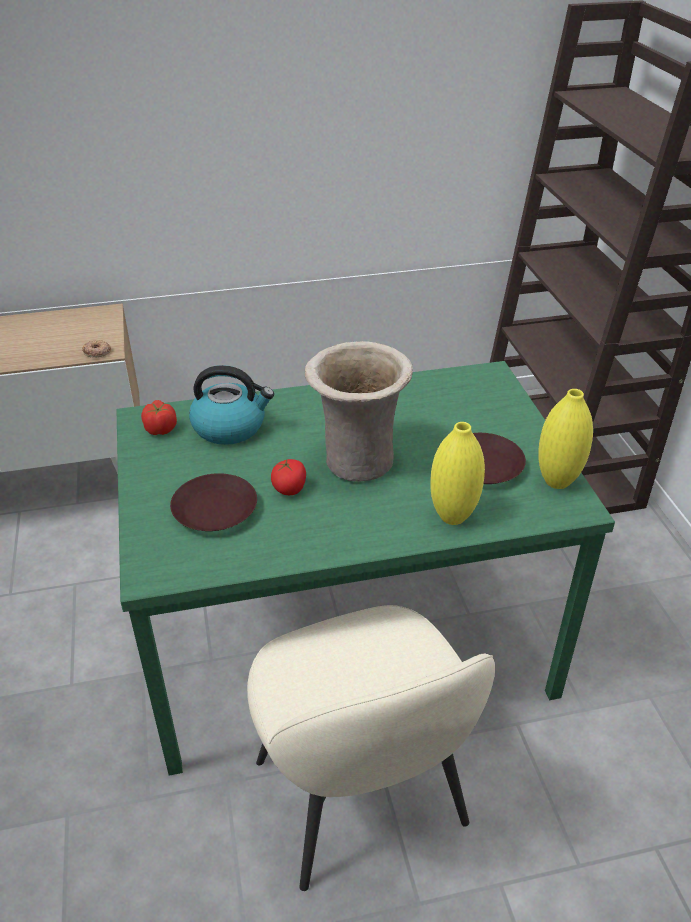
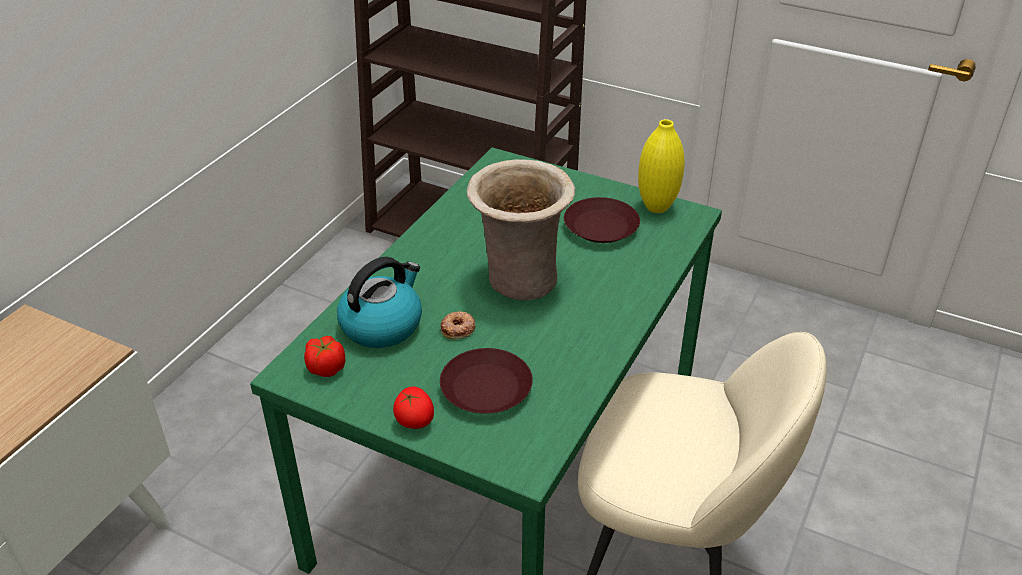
camera: 50 degrees left, 0 degrees up
donut [82,340,111,358] -> donut moved to [441,311,475,339]
tomato [271,459,306,495] -> tomato moved to [393,386,434,429]
yellow vase [430,422,485,525] -> none

